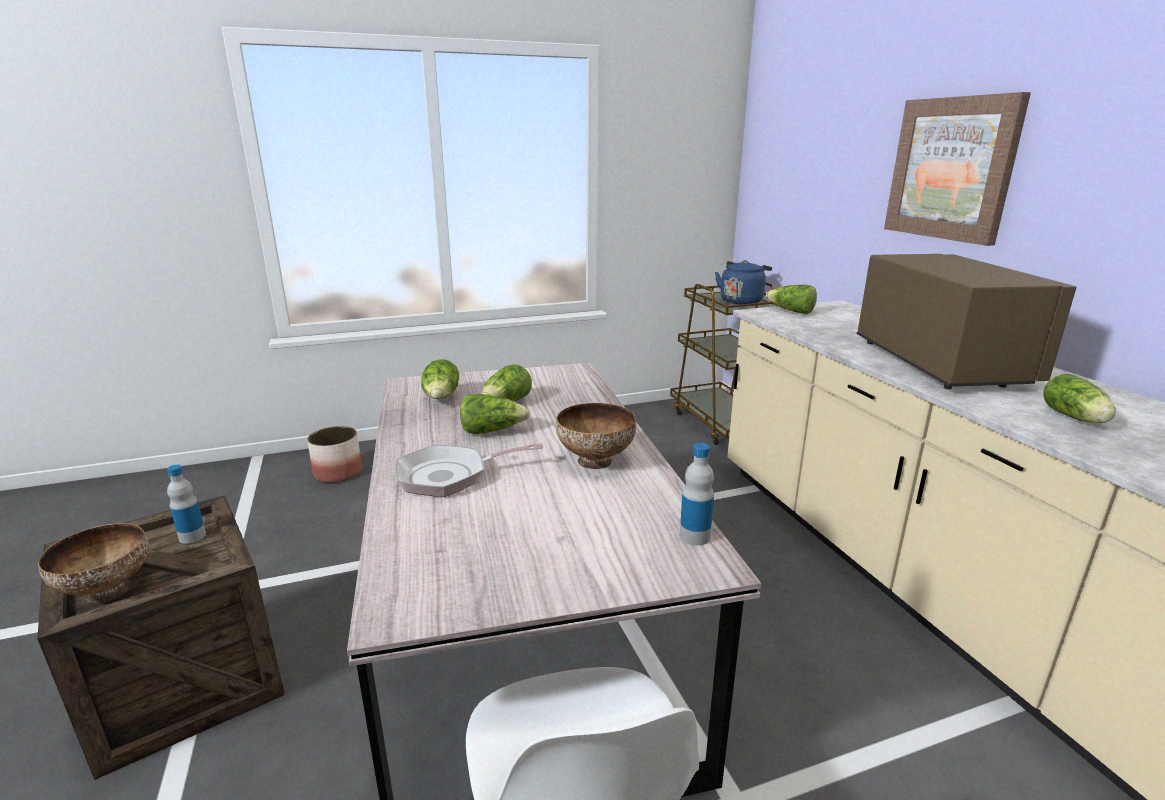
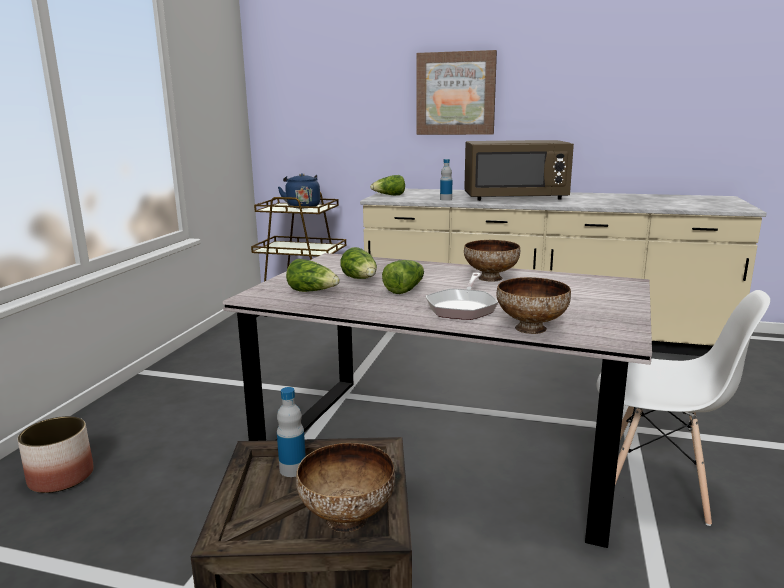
camera: 55 degrees left, 5 degrees down
bottle [680,443,714,546] -> bottle moved to [440,159,452,201]
brown microwave [857,254,1077,390] -> brown microwave turned 150 degrees clockwise [464,140,574,201]
lettuce [1043,374,1116,423] -> none
none -> bowl [496,277,571,334]

